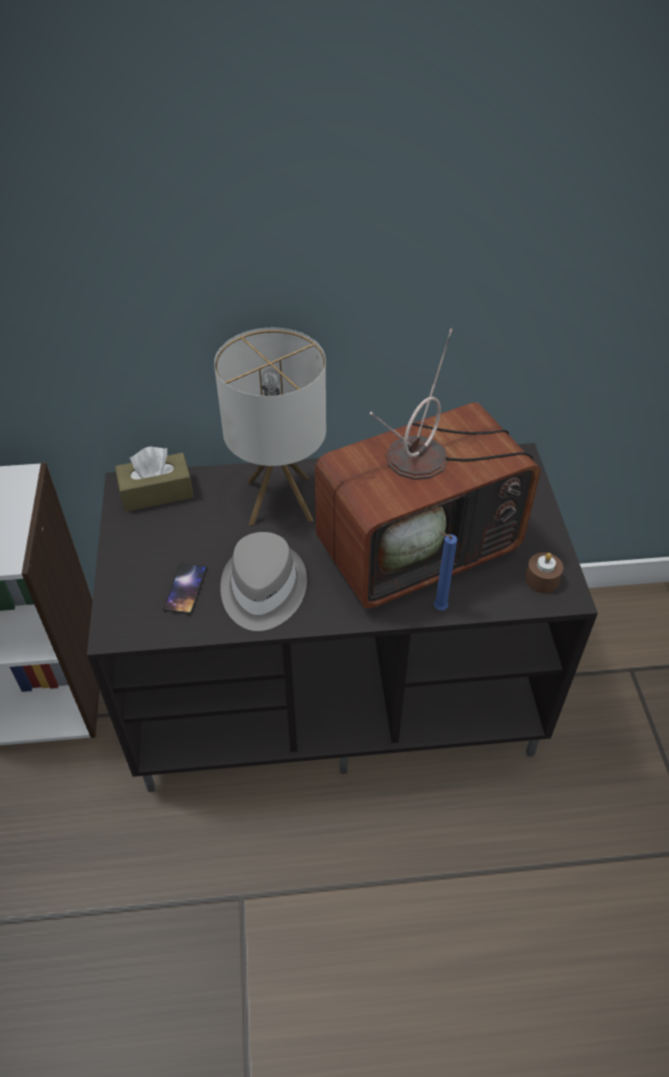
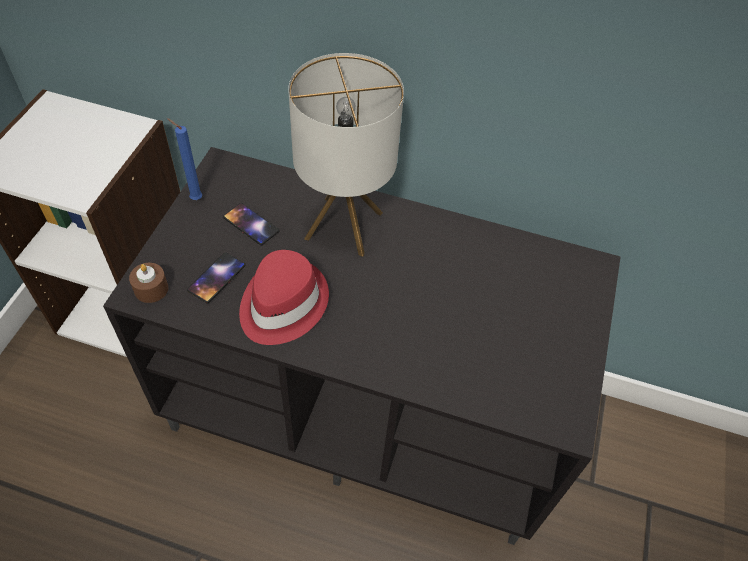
camera: 20 degrees right, 5 degrees up
brown tissue box [115,446,194,512] -> none
grey hat [220,532,307,631] -> red hat [239,250,329,345]
television [315,329,540,608] -> none
blue candle [434,532,457,611] -> blue candle moved to [167,118,202,200]
brown candle [525,553,563,593] -> brown candle moved to [129,263,168,303]
none -> phone [223,203,279,245]

